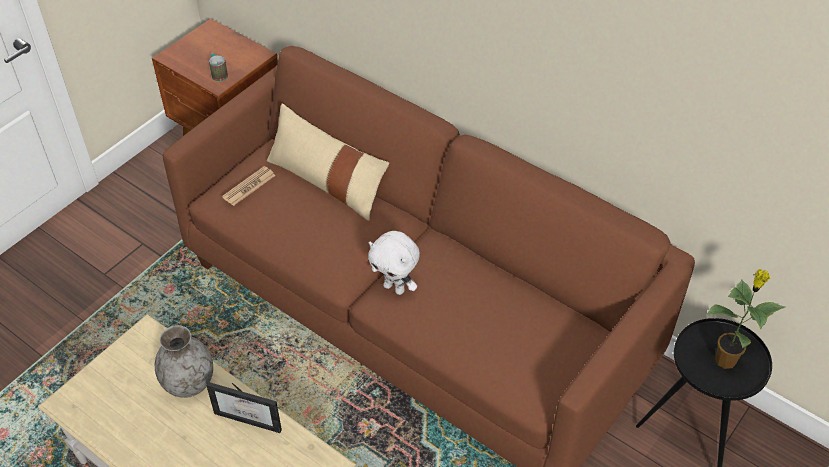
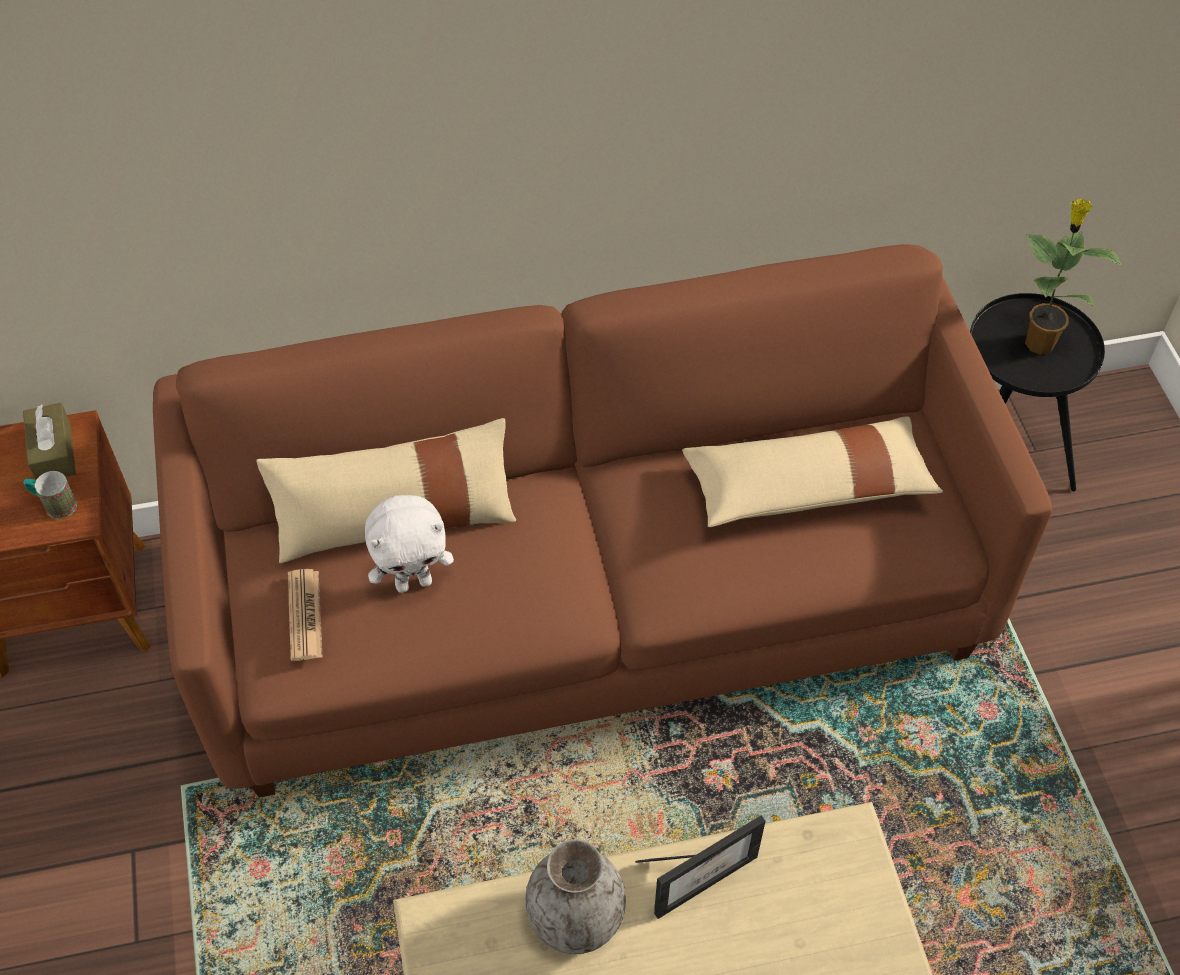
camera: 50 degrees left, 5 degrees up
white plush toy [368,231,420,295] -> white plush toy moved to [365,495,454,593]
none -> brown tissue box [23,403,76,480]
none -> beige pillow [682,416,943,527]

